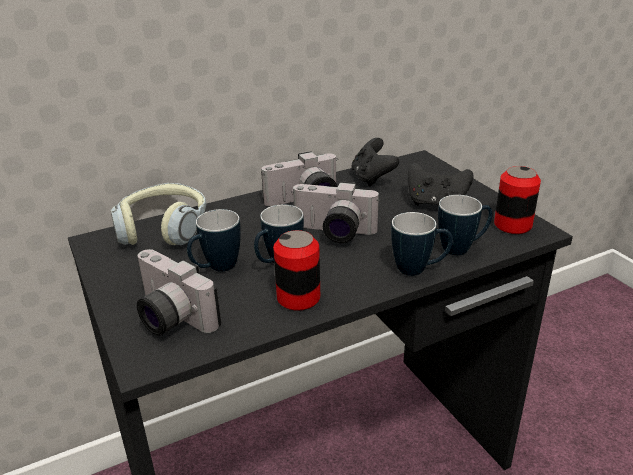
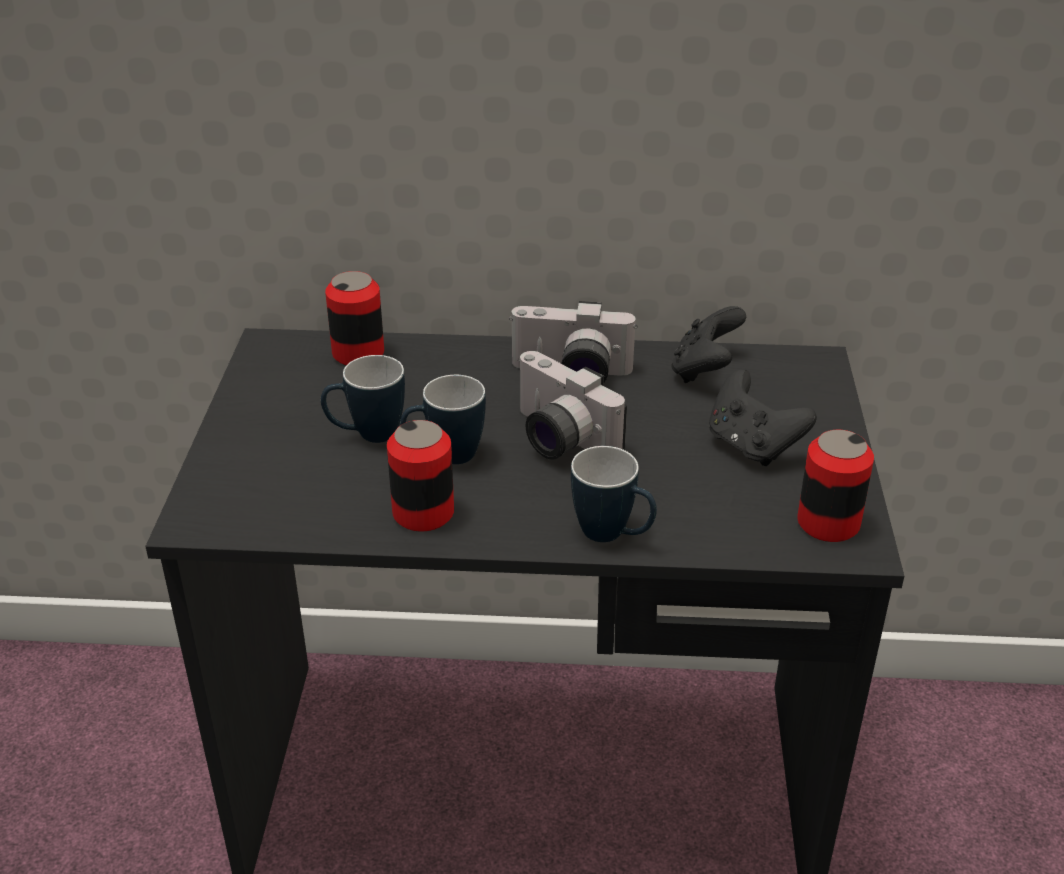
camera: 30 degrees right, 5 degrees up
headphones [111,183,207,245] -> can [325,271,384,365]
camera [137,249,221,336] -> none
mug [438,195,493,255] -> none

